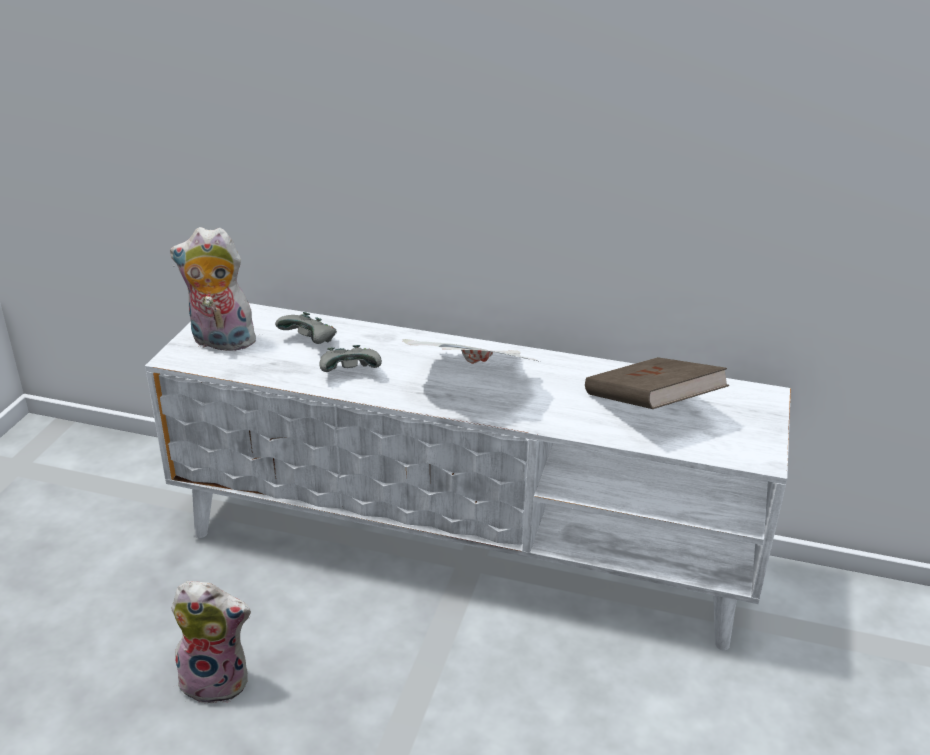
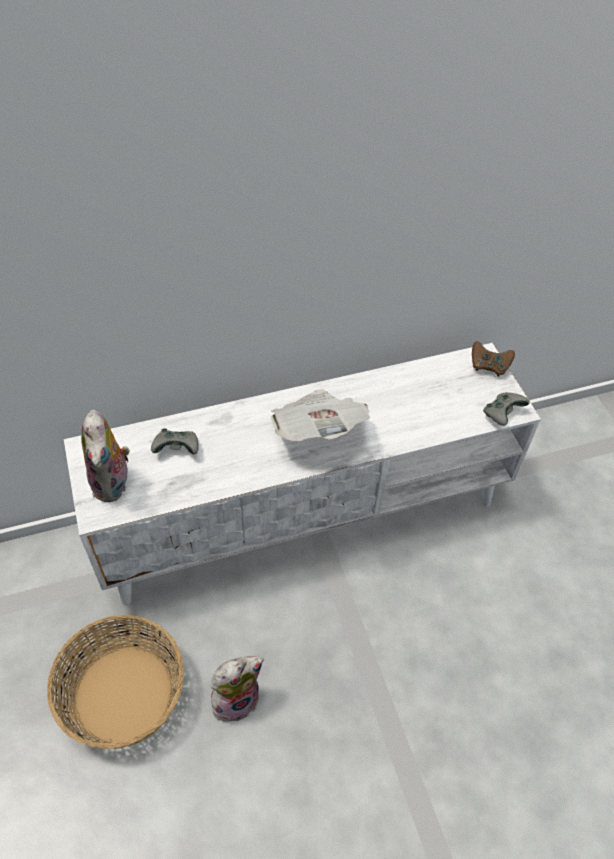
camera: 35 degrees left, 20 degrees up
plush toy [170,227,259,351] -> plush toy turned 75 degrees counterclockwise [81,410,131,502]
grey game controller [320,345,382,372] -> grey game controller moved to [483,392,530,426]
brown book [585,357,729,409] -> none
none -> basket [47,615,184,749]
none -> brown game controller [472,341,515,376]

